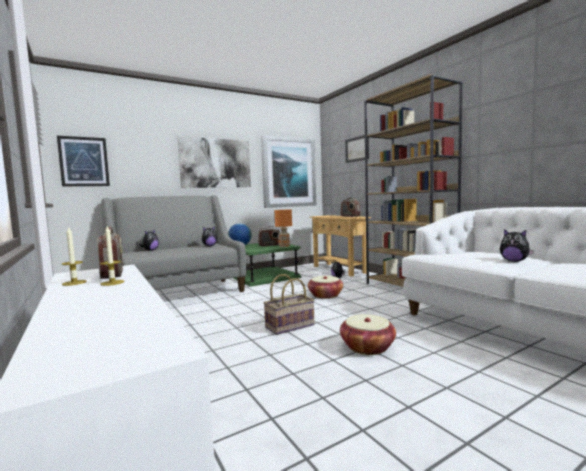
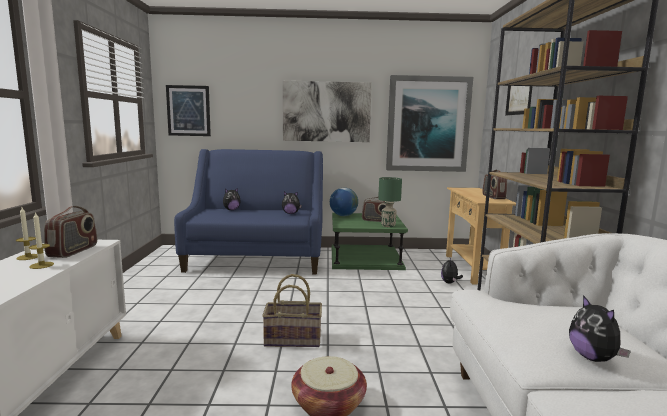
camera: 30 degrees right, 5 degrees up
grey sofa [101,195,247,292] -> blue sofa [174,149,323,275]
orange table lamp [274,210,292,247] -> green table lamp [378,177,402,227]
basket [308,276,343,299] -> none

